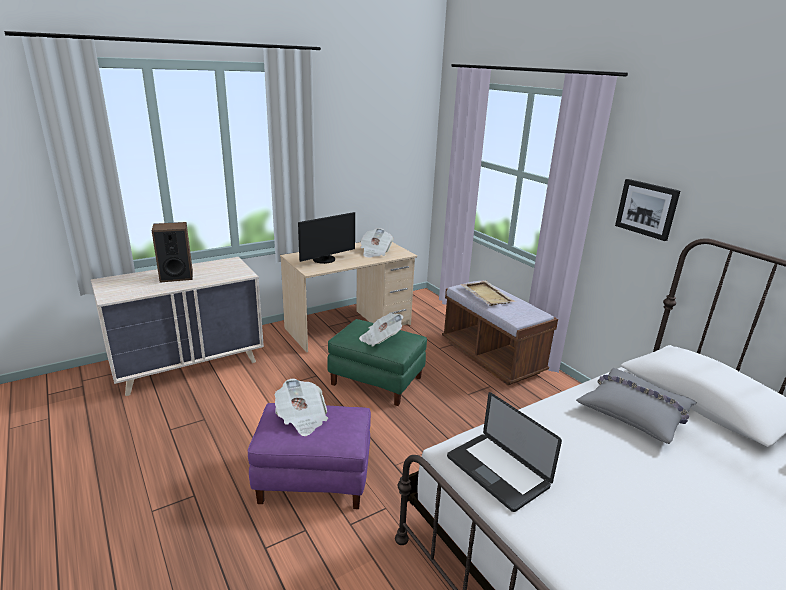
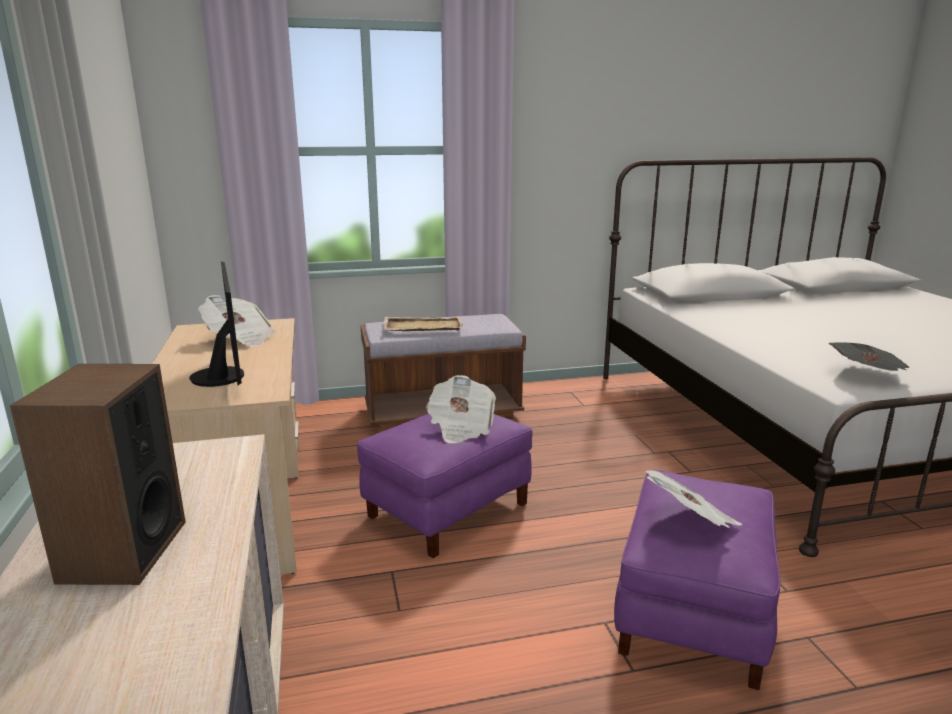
camera: 70 degrees left, 5 degrees down
green ottoman [327,319,427,406] -> purple ottoman [356,414,533,558]
laptop [447,392,562,512] -> newspaper [828,343,909,371]
grey pillow [576,368,697,444] -> none
picture [615,179,680,241] -> none

